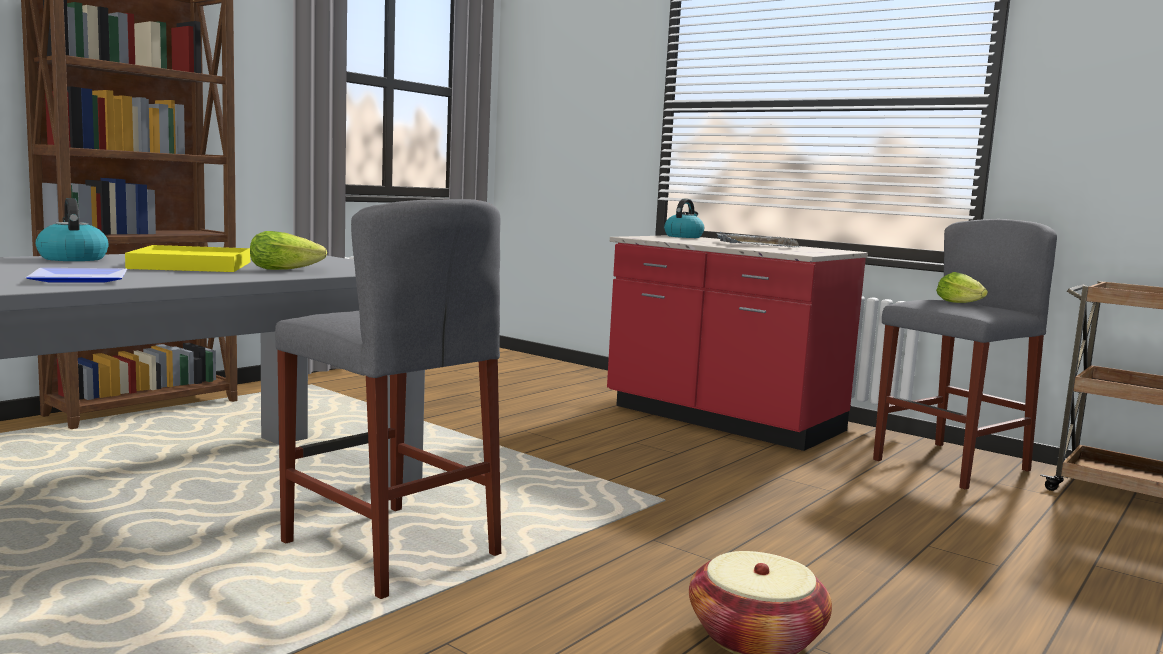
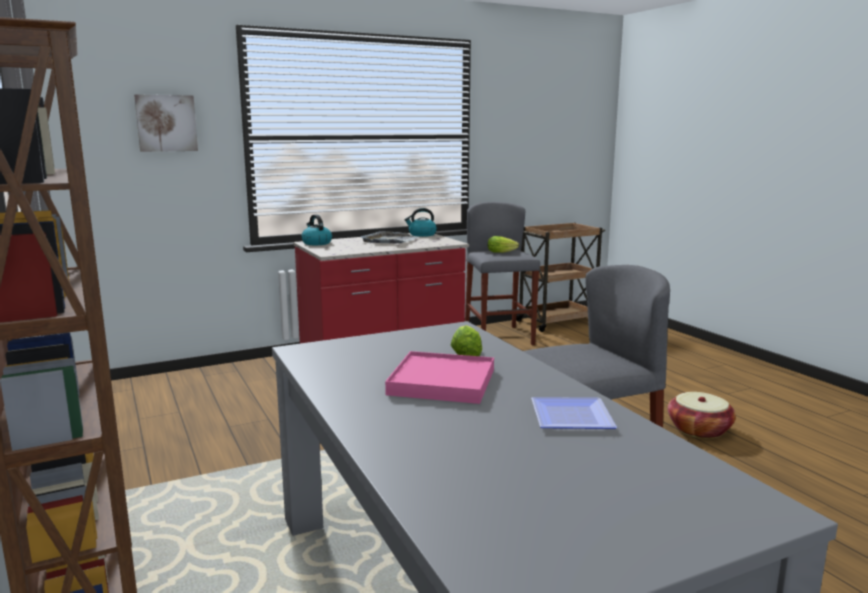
camera: 65 degrees left, 5 degrees up
kettle [36,198,109,261] -> kettle moved to [404,208,437,237]
yellow tray [125,245,250,272] -> pink tray [385,351,494,404]
none -> picture [134,94,198,152]

